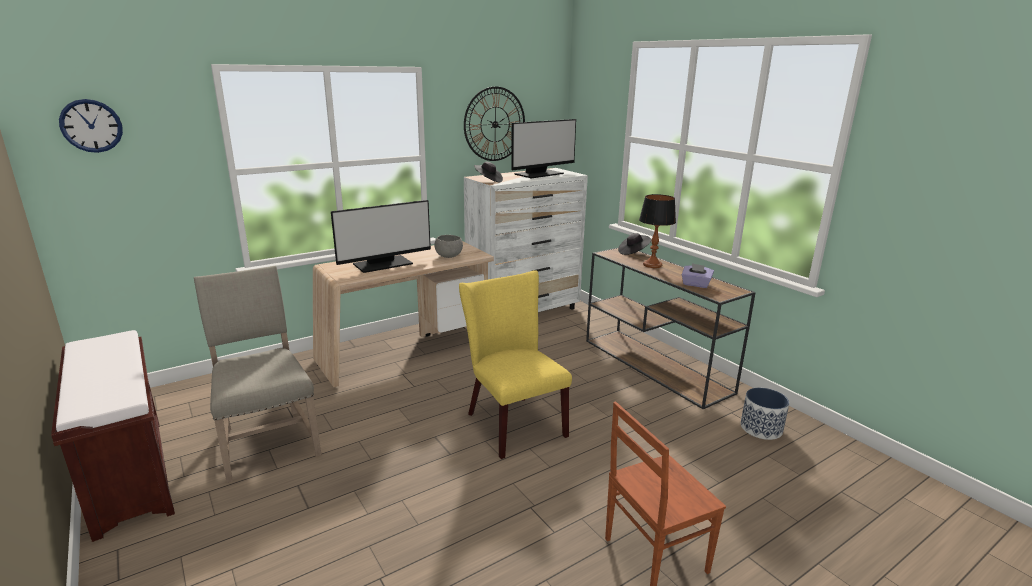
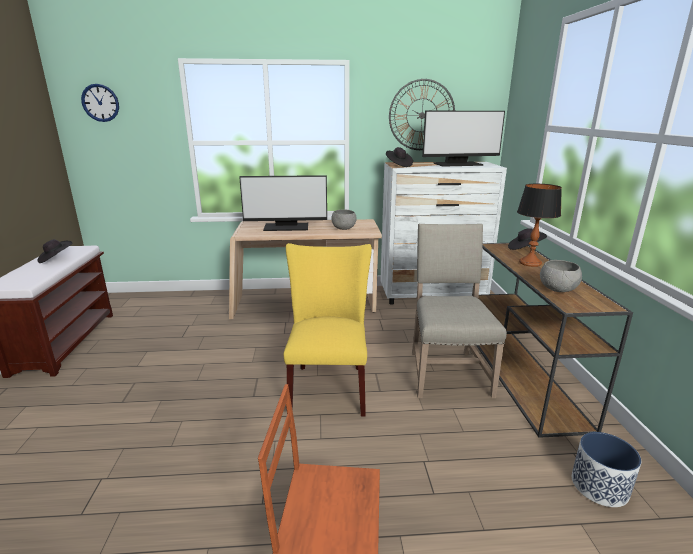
camera: 30 degrees right, 0 degrees up
beige chair [194,266,321,483] -> beige chair moved to [412,224,507,398]
purple tissue box [682,263,714,288] -> grey bowl [540,260,582,292]
none -> black hat [38,239,72,263]

